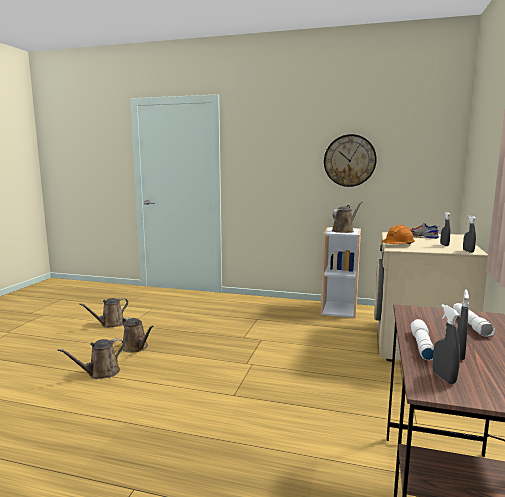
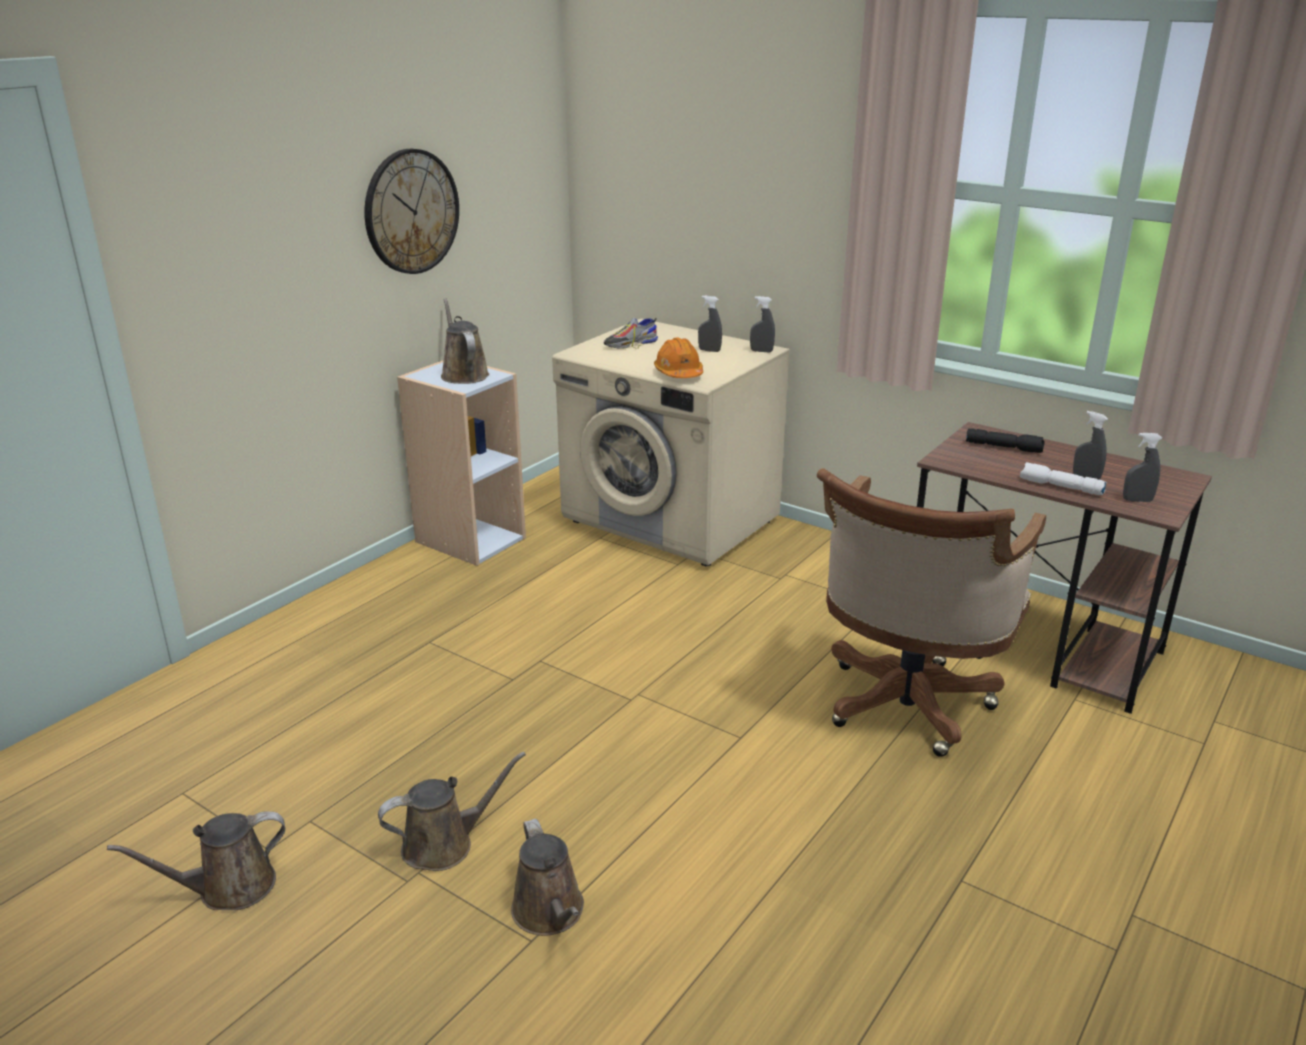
camera: 70 degrees left, 15 degrees up
brown watering can [79,298,128,328] -> brown watering can turned 90 degrees clockwise [107,811,285,910]
white flashlight [453,303,495,337] -> black flashlight [966,428,1045,453]
none -> office chair [817,468,1046,757]

